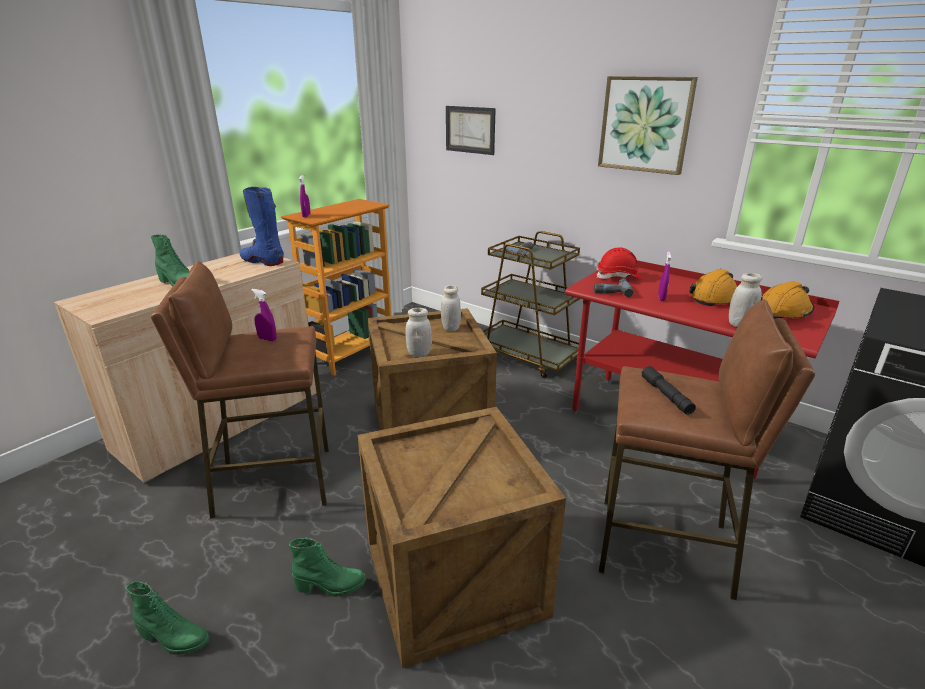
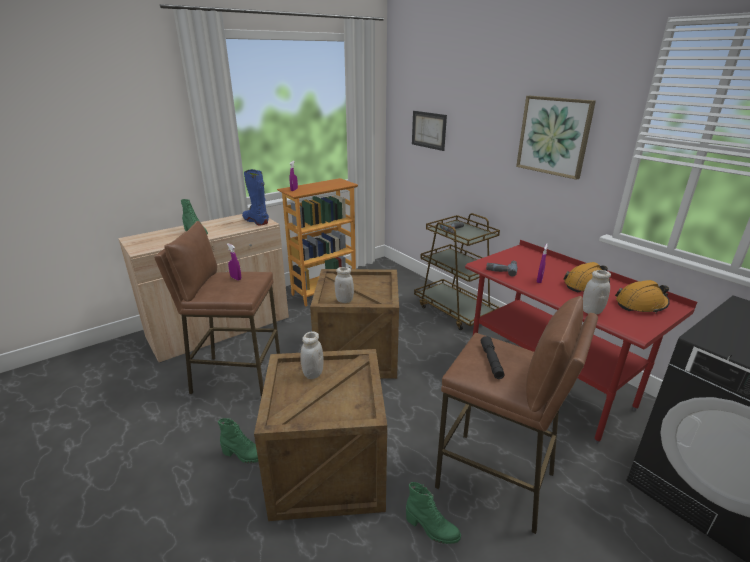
camera: 15 degrees right, 0 degrees up
green boot [126,582,209,655] -> green boot moved to [406,482,461,544]
white jar [441,285,461,331] -> white jar moved to [300,331,323,379]
red hard hat [597,247,642,280] -> none

